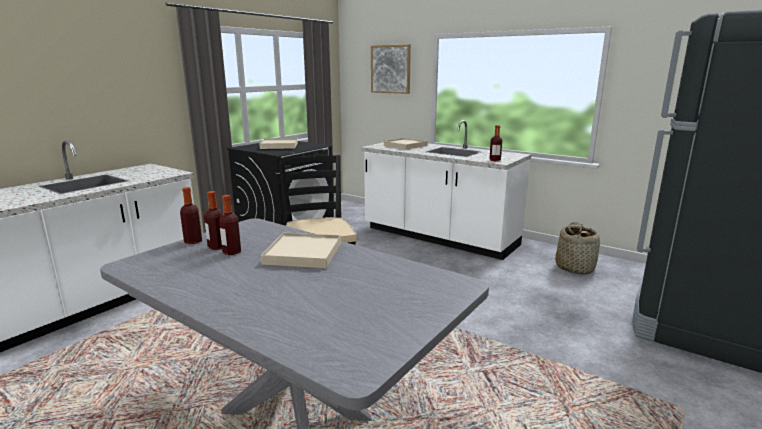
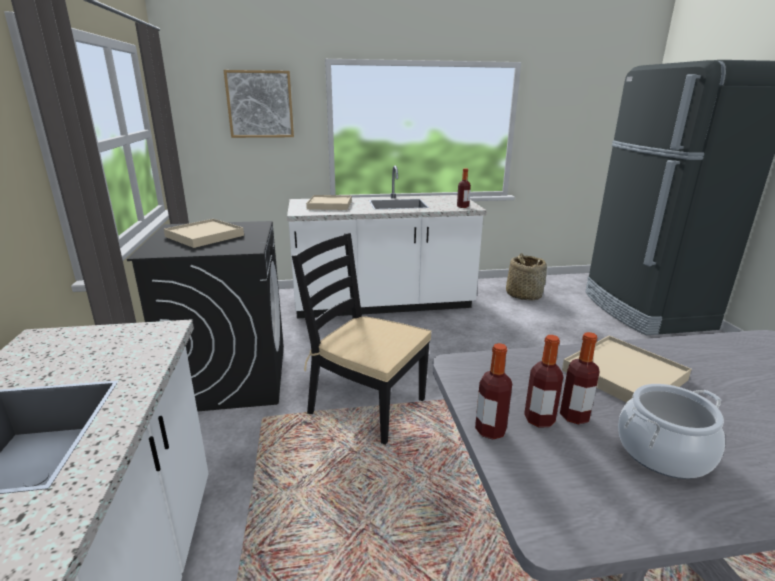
camera: 45 degrees left, 5 degrees up
none -> cooking pot [618,384,725,479]

